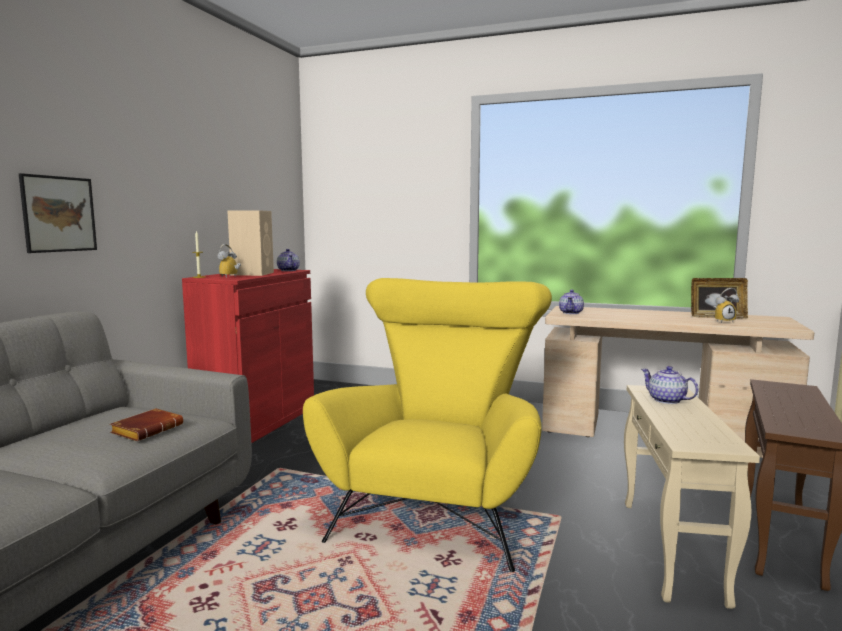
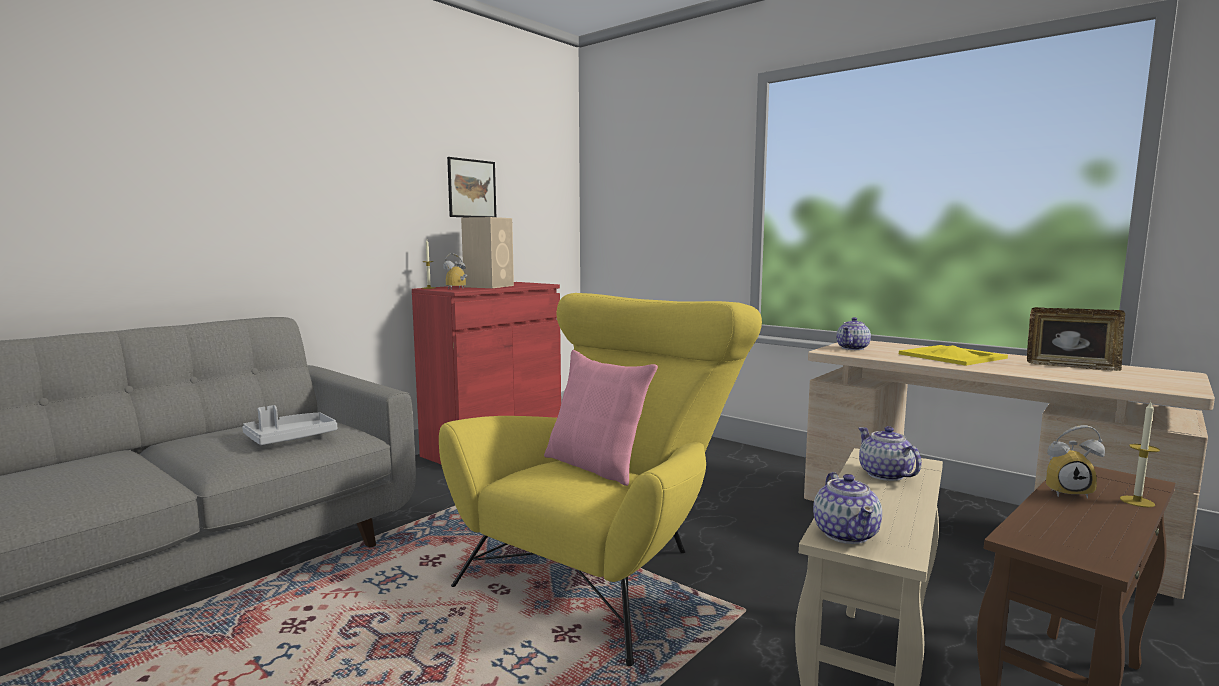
camera: 20 degrees right, 0 degrees up
picture [19,173,97,253] -> picture moved to [447,157,496,217]
brown book [110,408,183,441] -> grey tray [242,405,337,445]
teapot [277,249,300,271] -> teapot moved to [813,472,882,544]
alarm clock [713,288,739,323] -> alarm clock moved to [1046,425,1105,499]
none -> pink pillow [544,350,658,486]
none -> yellow tray [899,345,1008,366]
none -> candle [1120,402,1160,507]

